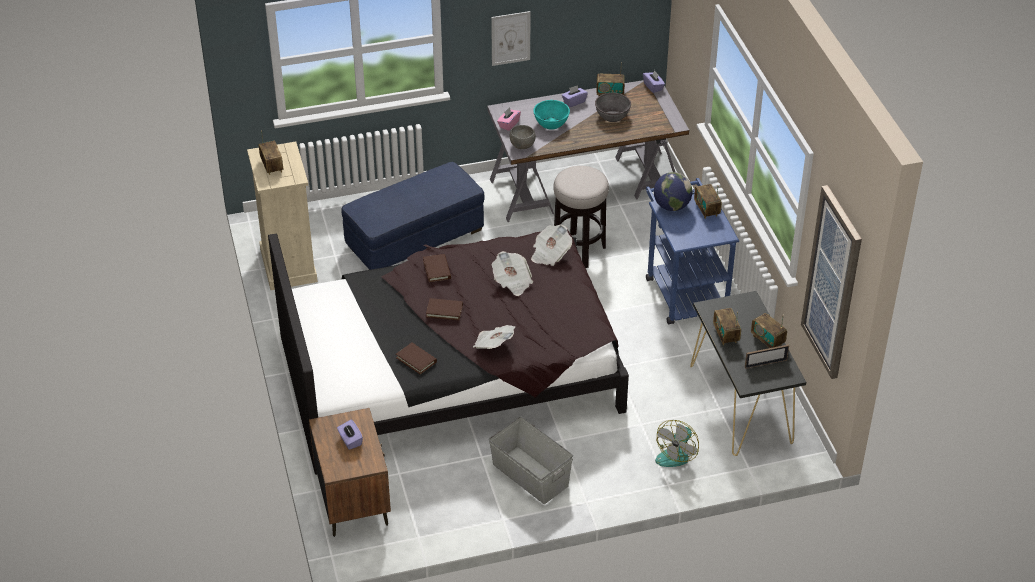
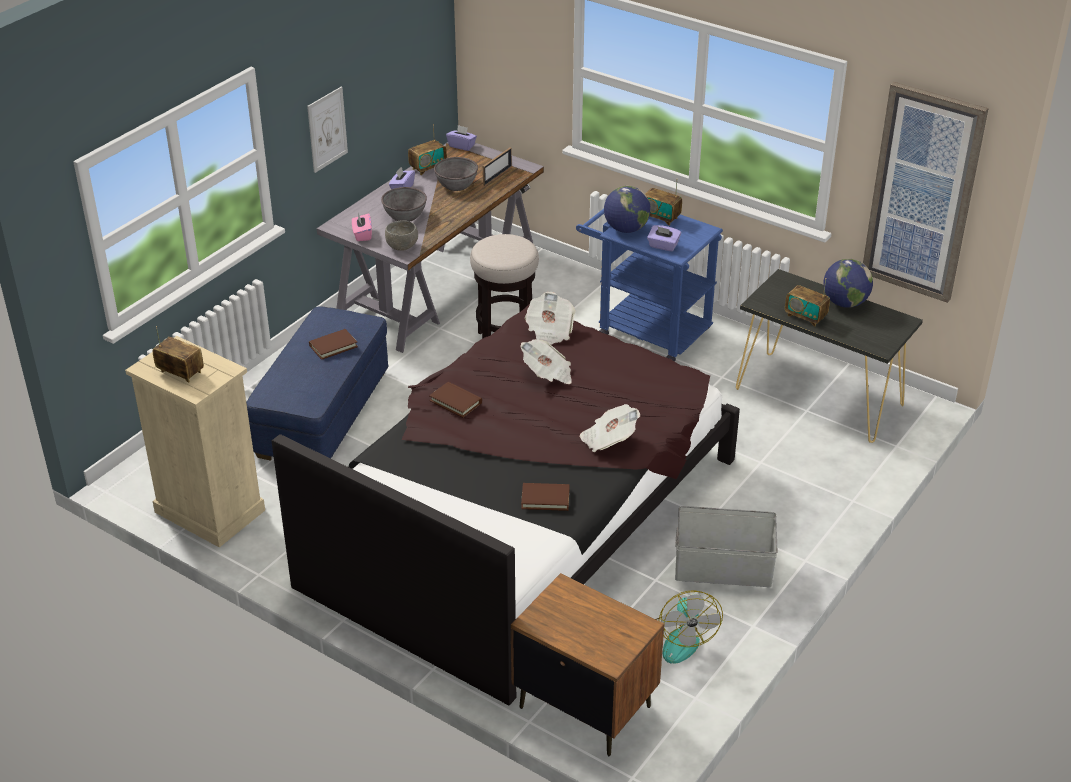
camera: 40 degrees left, 5 degrees down
purple tissue box [337,420,363,450] -> purple tissue box moved to [647,225,681,251]
brown book [426,298,463,320] -> brown book moved to [309,329,358,360]
turquoise bowl [533,100,570,130] -> grey bowl [381,187,427,221]
fan [655,420,699,467] -> fan moved to [656,590,723,663]
picture frame [745,345,789,369] -> picture frame moved to [483,147,512,186]
radio [751,313,787,348] -> globe [823,259,873,308]

